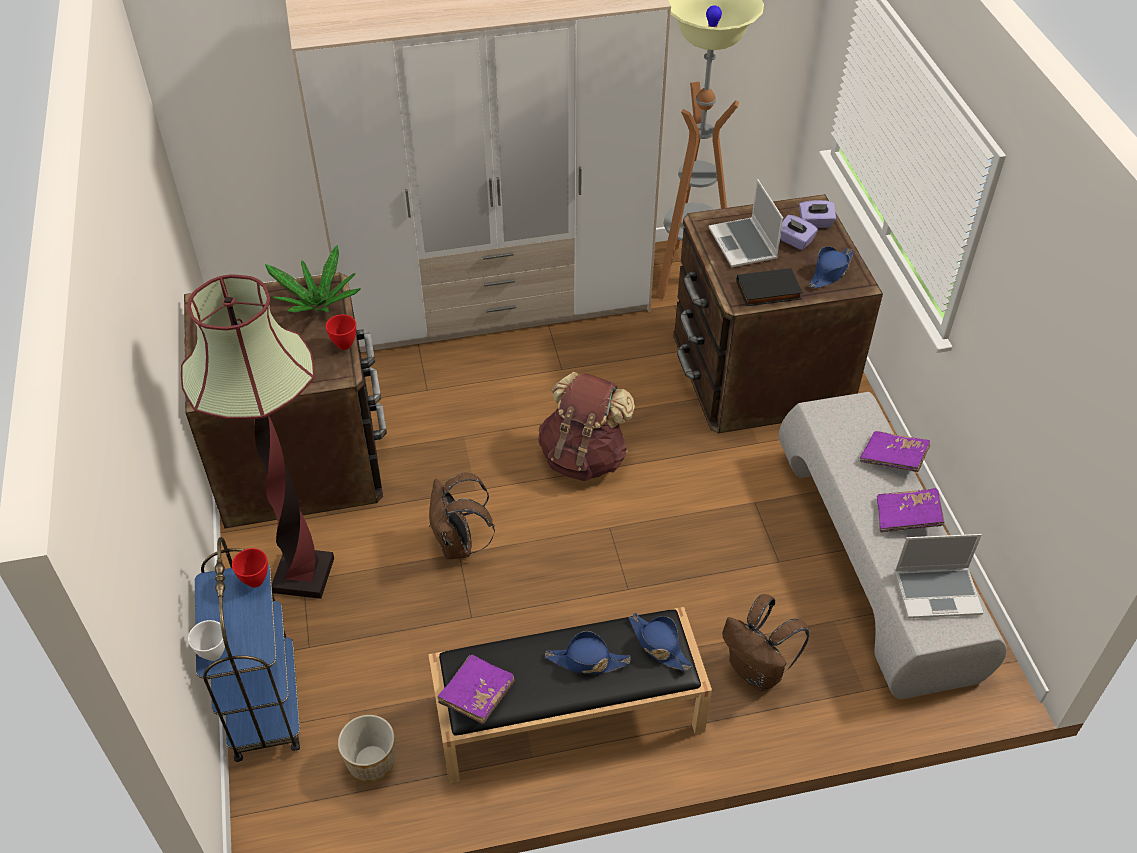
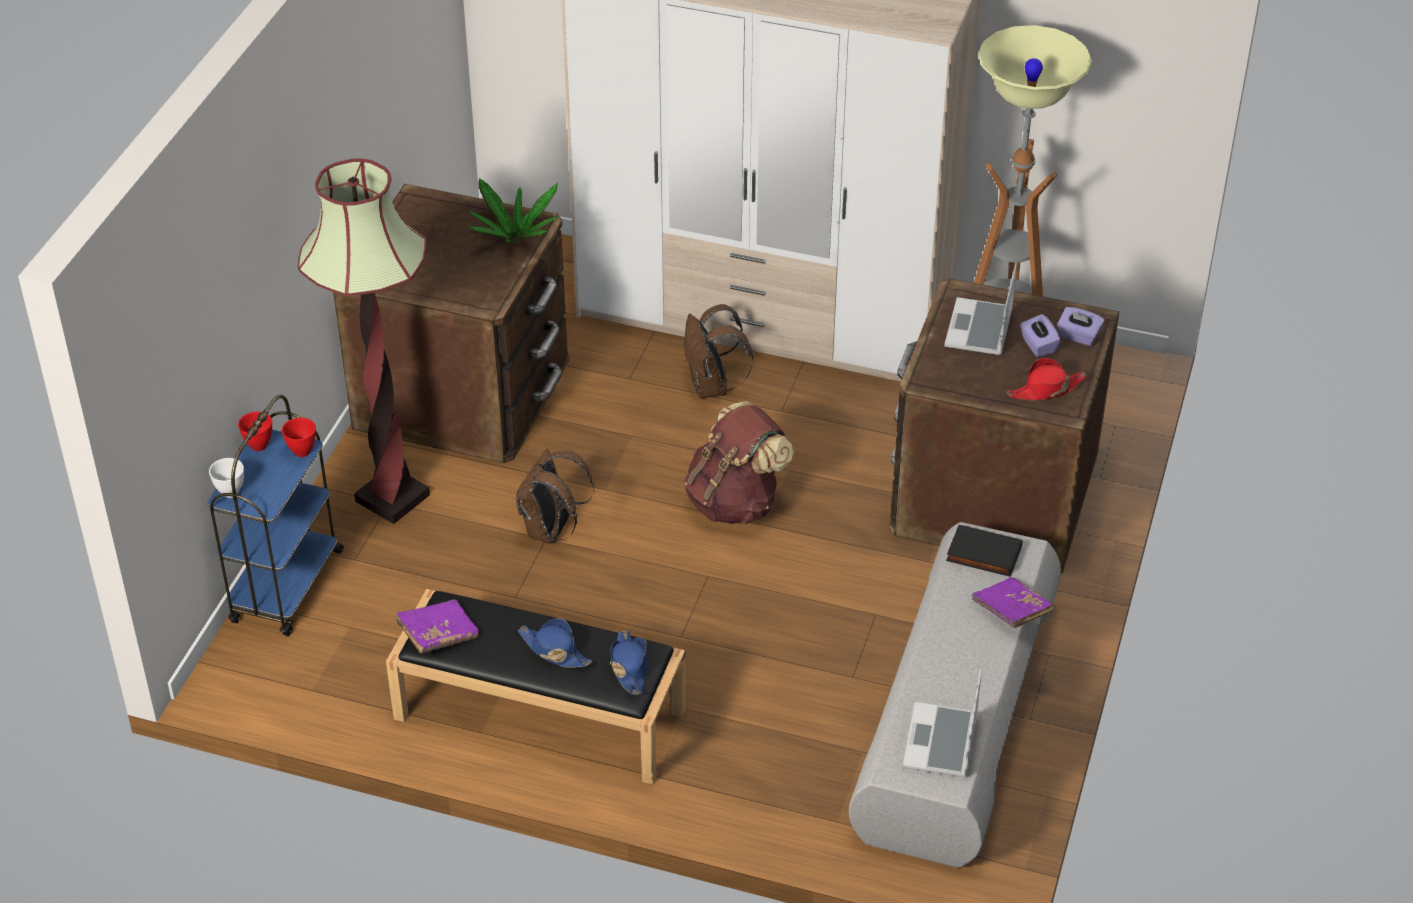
camera: 30 degrees right, 5 degrees down
red bowl [326,314,356,350] -> red bowl moved to [238,412,272,451]
planter [338,715,395,782] -> none
brown backpack [722,594,809,691] -> brown backpack moved to [684,304,753,398]
black book [736,268,803,306] -> black book moved to [946,525,1023,577]
blue hat [808,246,854,289] -> red hat [1007,358,1087,401]
purple book [877,488,945,533] -> none
laptop [895,534,983,618] -> laptop turned 75 degrees clockwise [903,670,982,778]

